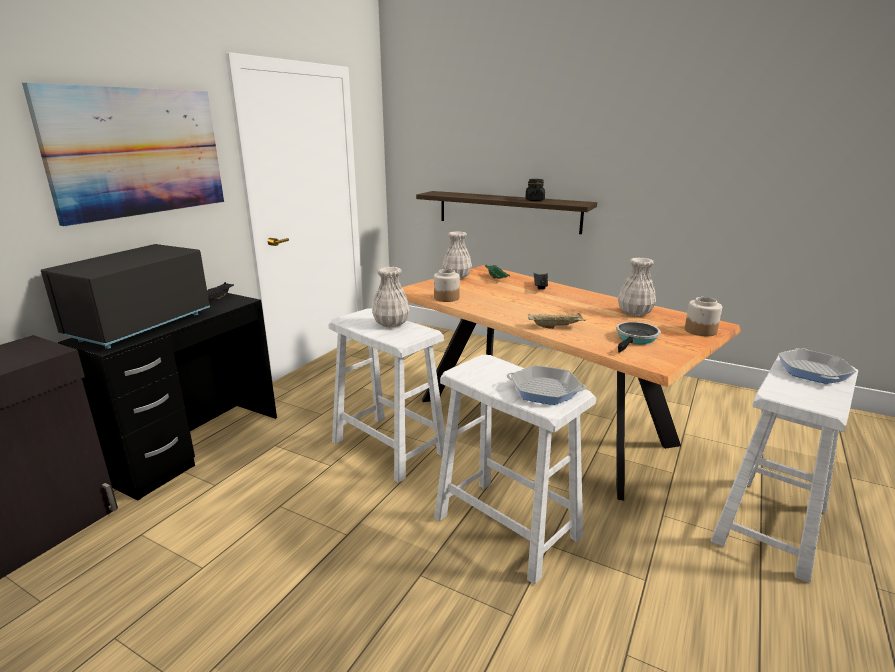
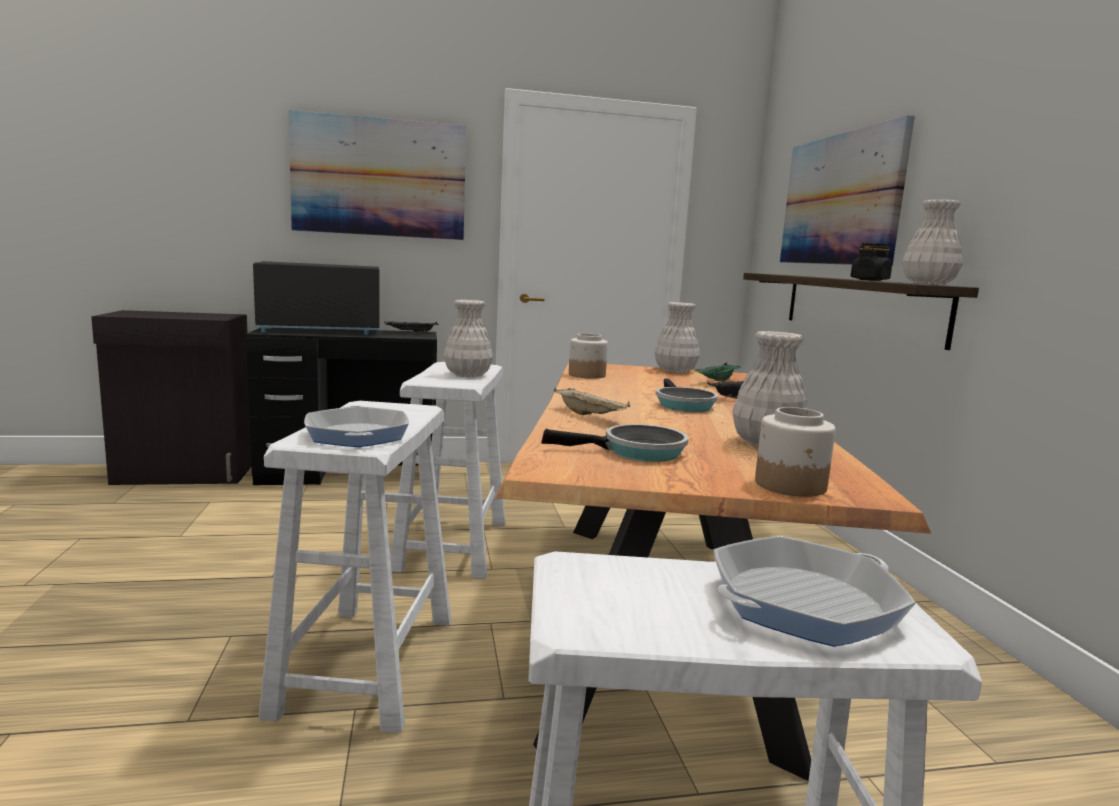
camera: 50 degrees right, 10 degrees down
none -> frying pan [656,379,718,412]
none -> picture [780,115,915,266]
none -> white vase [902,199,963,285]

